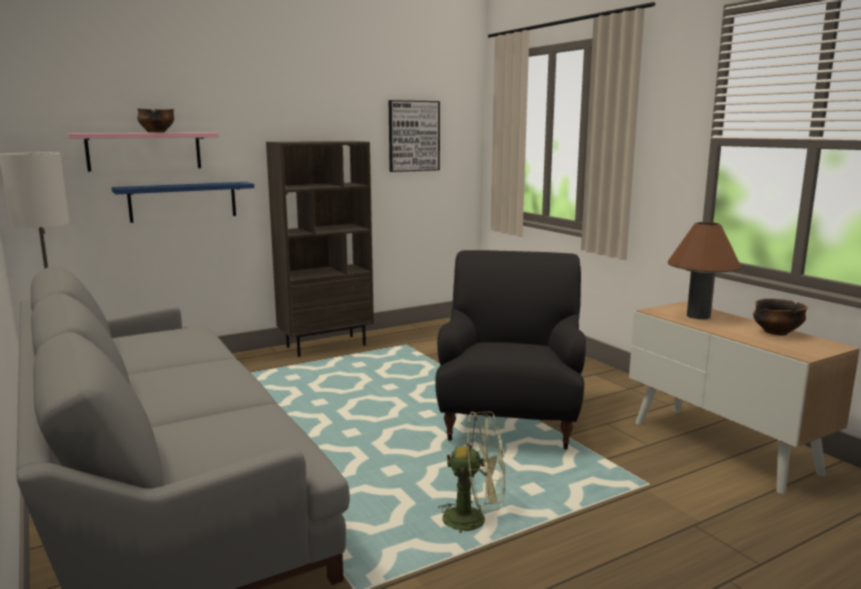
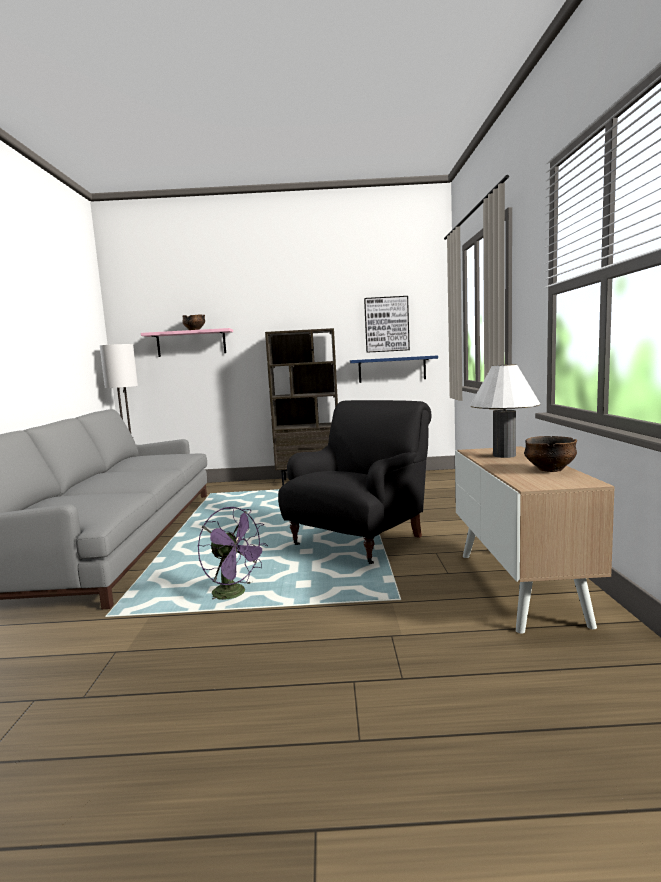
camera: 30 degrees right, 5 degrees down
blue shelf [111,182,254,223] -> blue shelf moved to [350,355,438,383]
green fan [438,412,505,533] -> purple fan [198,507,268,600]
brown table lamp [668,222,742,319] -> white table lamp [470,364,540,458]

